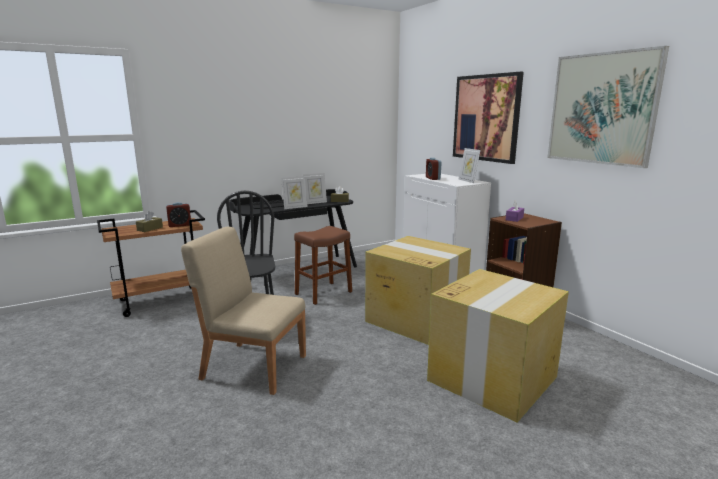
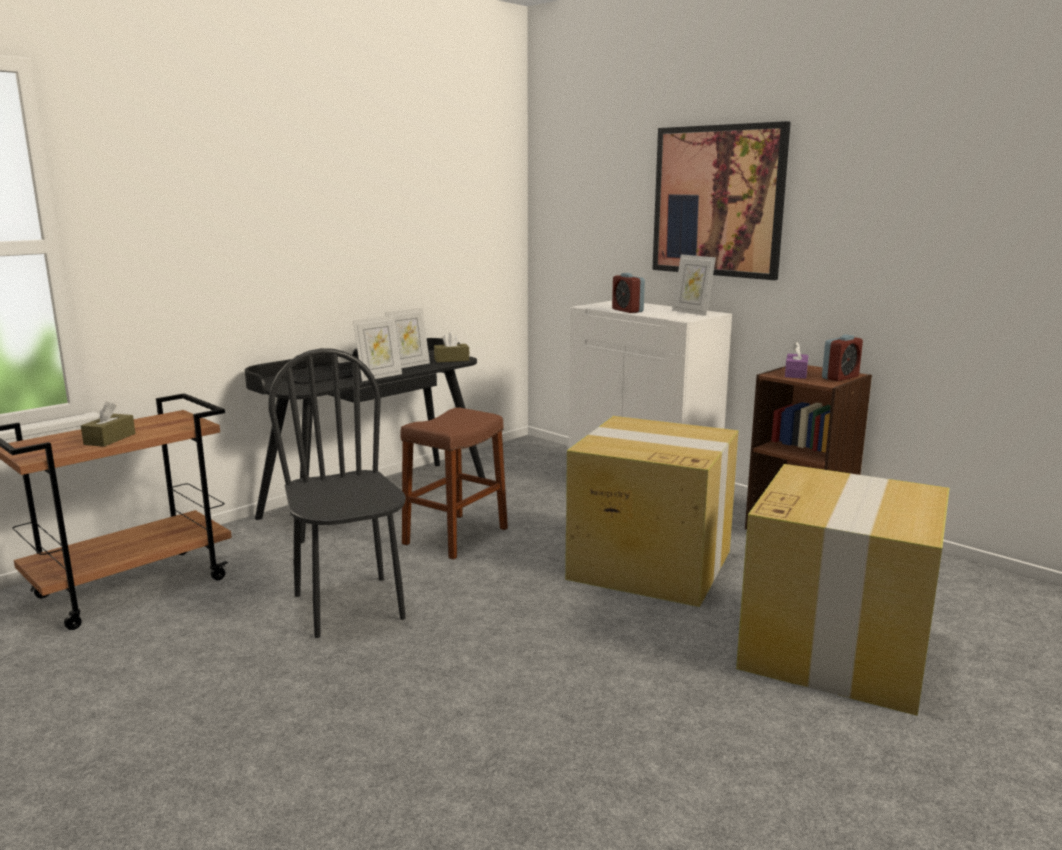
camera: 15 degrees left, 0 degrees up
alarm clock [166,202,191,227] -> alarm clock moved to [822,334,863,381]
beige chair [181,226,306,395] -> none
picture [547,46,669,168] -> none

